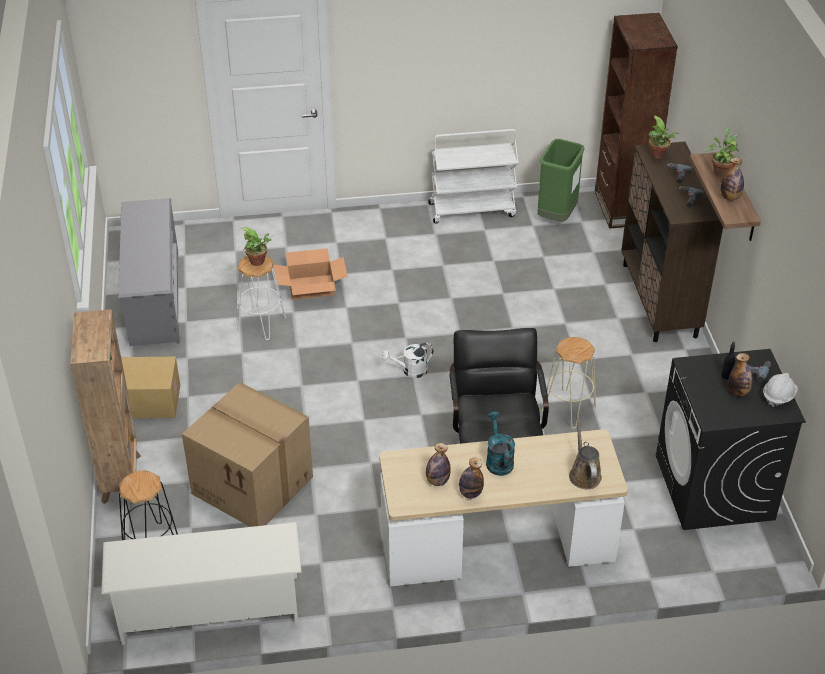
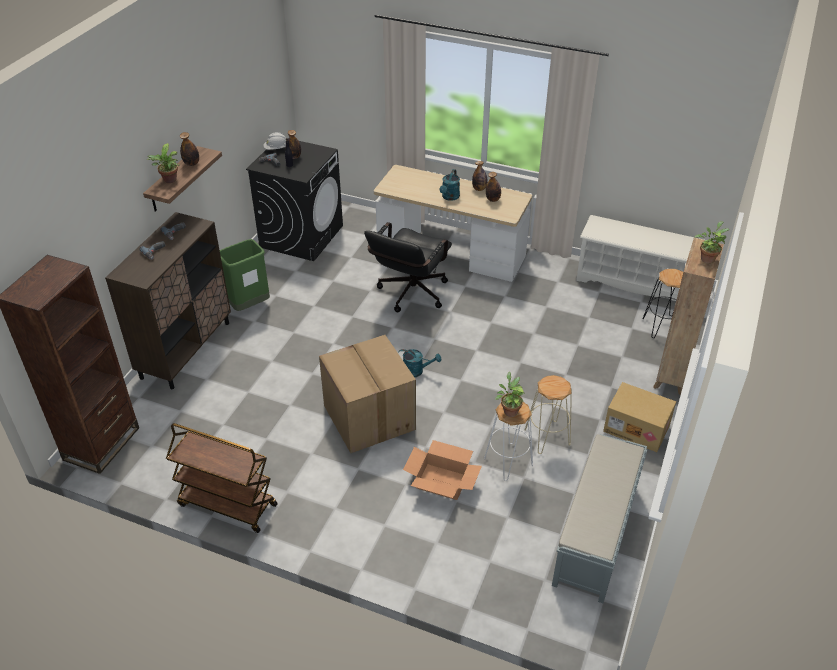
camera: 150 degrees left, 0 degrees up
grey shoe rack [118,198,180,346] -> grey bench [552,434,647,603]
cardboard box [182,382,313,527] -> cardboard box moved to [319,335,416,453]
white watering can [382,343,433,378] -> turquoise watering can [398,349,441,377]
white cart [428,129,518,224] -> brown cart [166,423,278,533]
green trash can [537,139,585,222] -> green trash can moved to [220,239,270,311]
beige stool [542,337,596,429] -> beige stool moved to [524,375,572,454]
brown watering can [569,415,602,489] -> none
potted plant [648,116,679,159] -> potted plant moved to [695,221,729,264]

